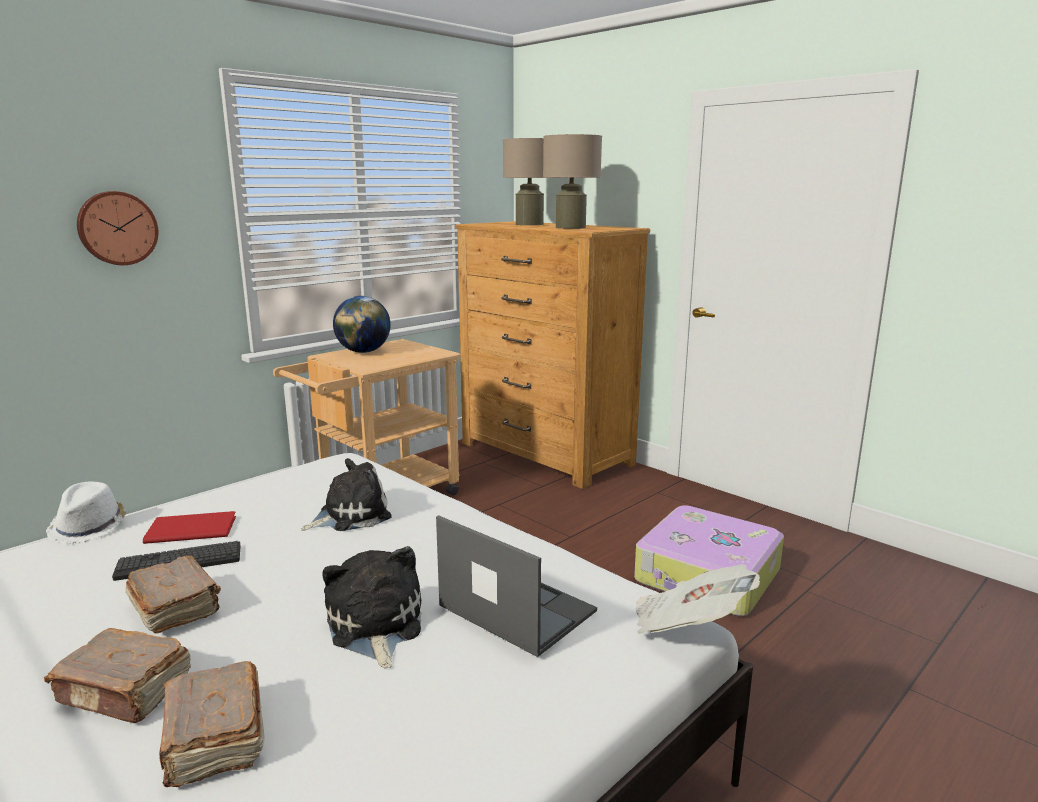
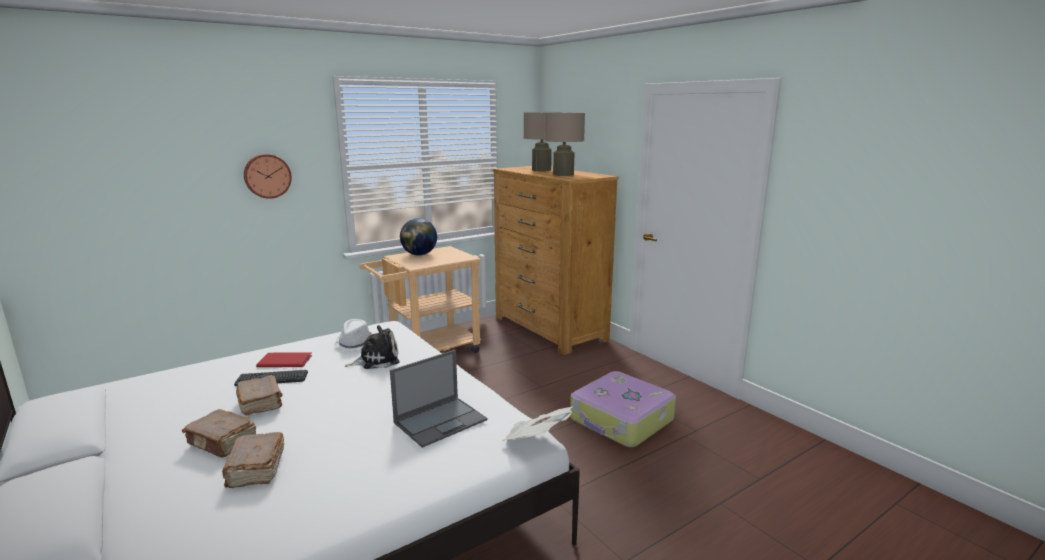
camera: 10 degrees right, 0 degrees up
white hat [46,481,126,544] -> white hat moved to [334,319,372,352]
plush toy [322,546,421,668] -> none
laptop [436,515,597,657] -> laptop turned 90 degrees clockwise [390,350,487,448]

